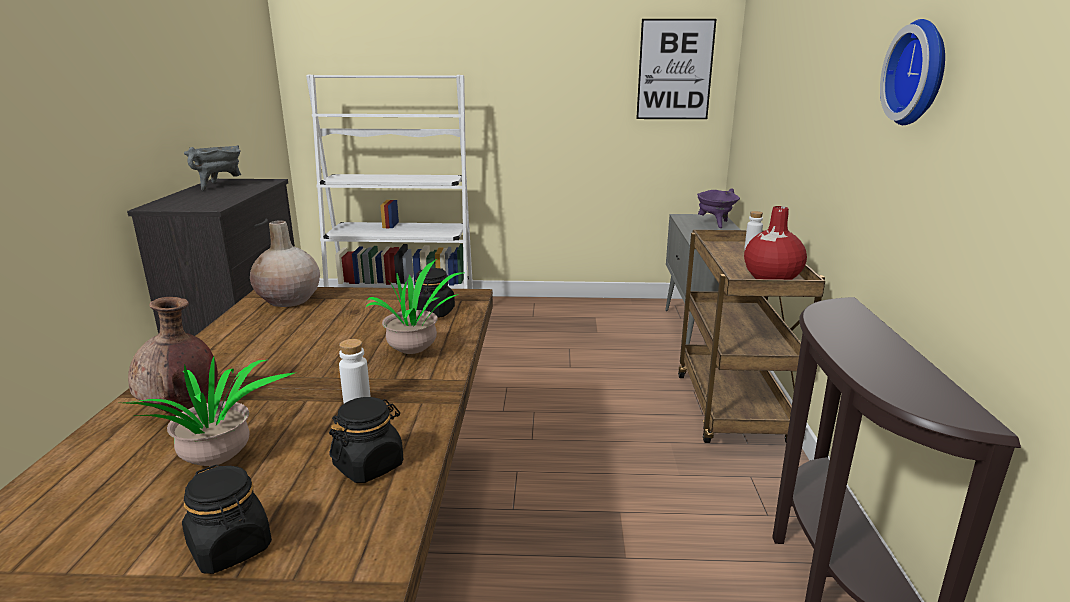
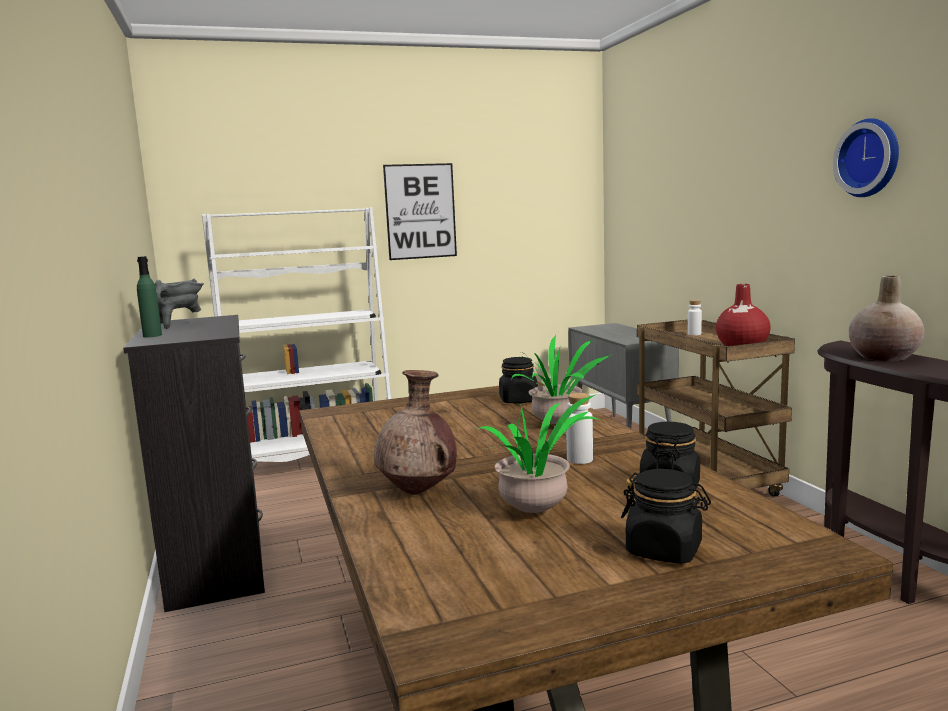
camera: 20 degrees left, 10 degrees down
beige vase [250,220,320,307] -> beige vase moved to [849,276,925,361]
picture [636,19,716,119] -> picture moved to [383,163,457,260]
purple cooking pot [697,188,740,228] -> none
none -> green bottle [137,256,162,337]

